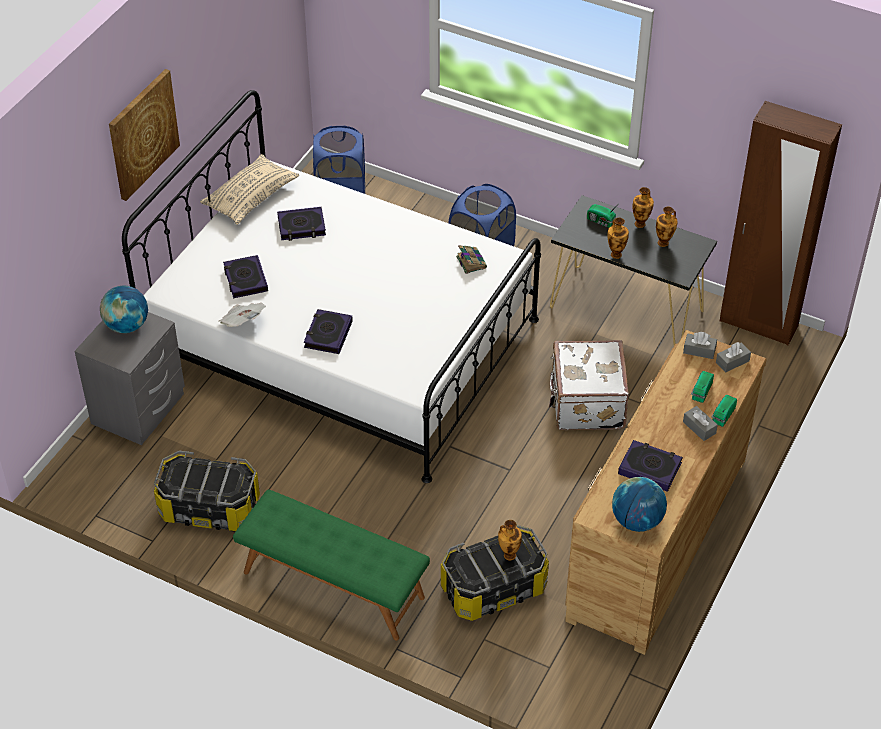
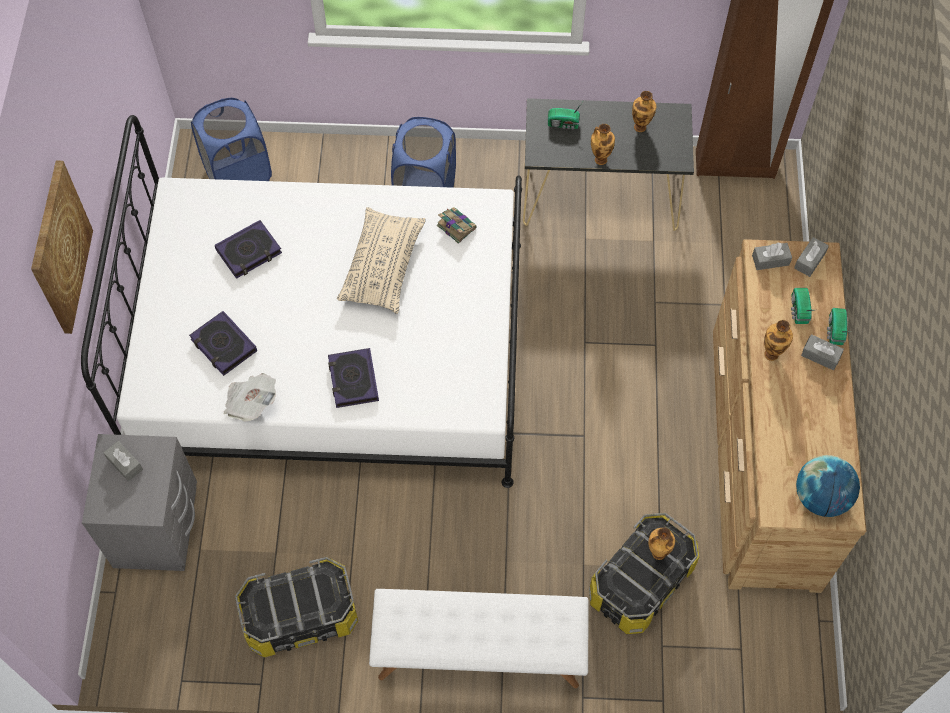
camera: 25 degrees left, 15 degrees up
globe [100,286,148,333] -> grey tissue box [104,441,143,481]
beige pillow [200,154,299,225] -> beige pillow moved to [337,207,426,314]
green bench [233,489,430,641] -> white bench [369,589,588,688]
white suitcase [549,340,629,430] -> none
book [618,440,683,492] -> none
vase [633,187,654,228] -> vase moved to [764,320,793,361]

